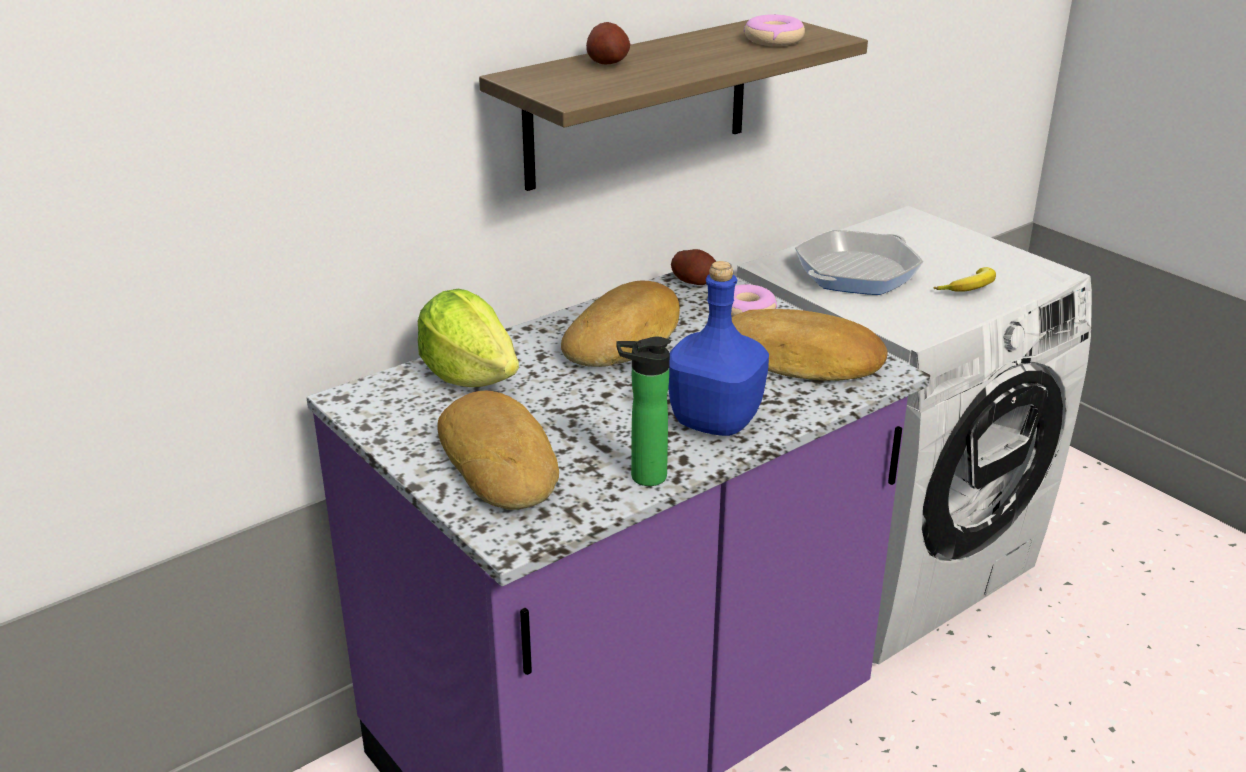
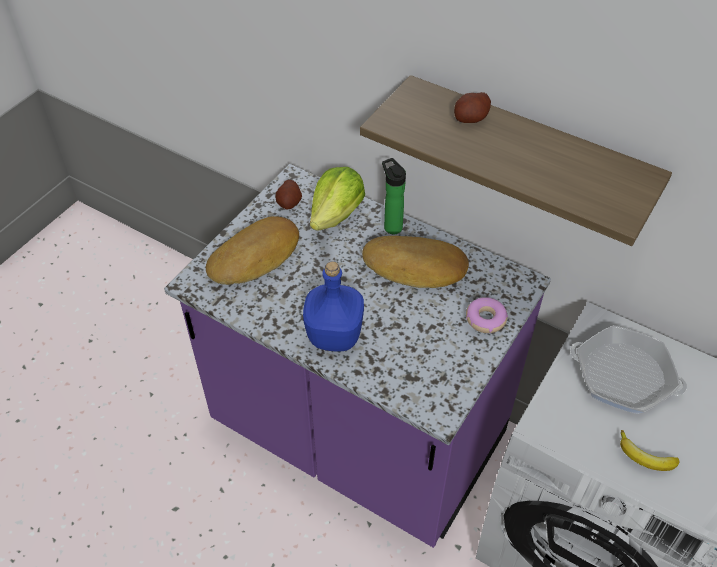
camera: 70 degrees right, 20 degrees up
bottle [616,337,671,486] -> bottle moved to [382,158,406,234]
potato [671,249,716,285] -> potato moved to [275,180,302,209]
bread [731,309,888,381] -> none
donut [744,14,805,46] -> none

